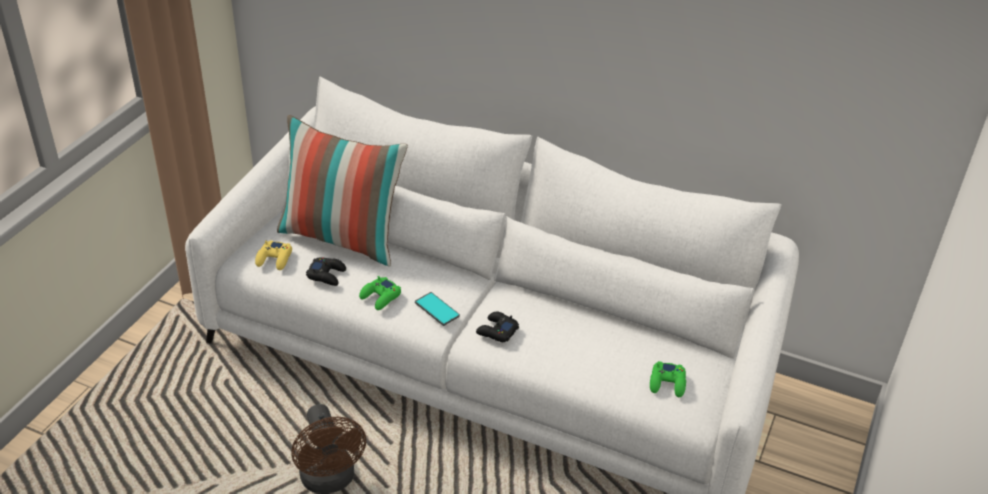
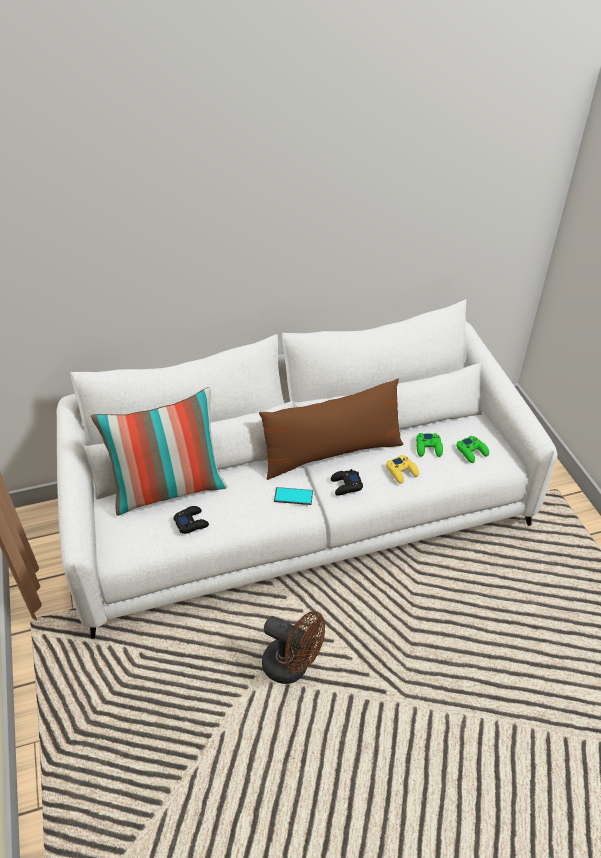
camera: 40 degrees left, 5 degrees up
yellow game controller [255,240,292,270] -> yellow game controller moved to [386,455,419,484]
green game controller [359,276,401,310] -> green game controller moved to [416,433,443,457]
none -> brown pillow [259,379,404,480]

